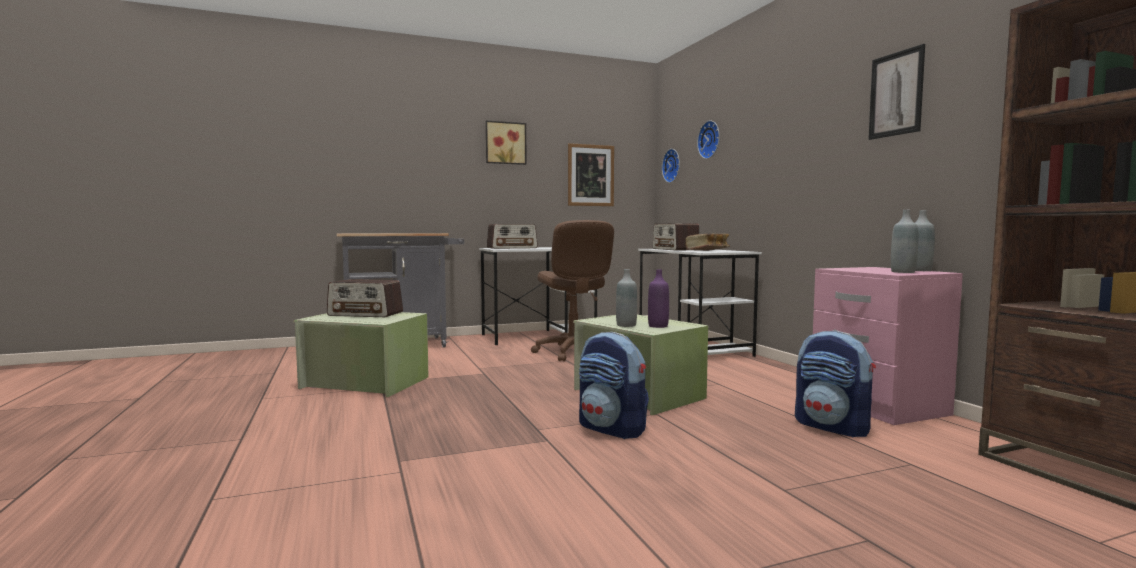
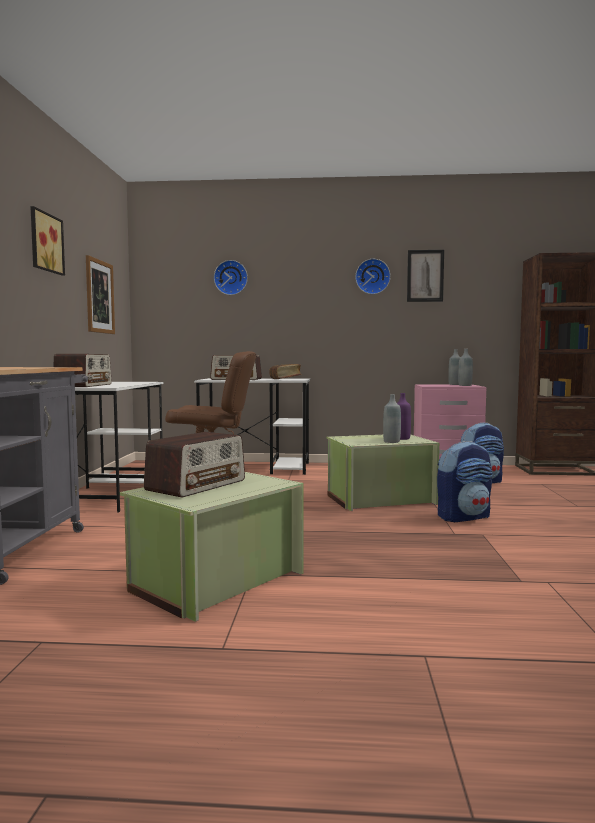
camera: 65 degrees left, 0 degrees up
wall clock [662,149,680,183] -> wall clock moved to [355,259,391,294]

